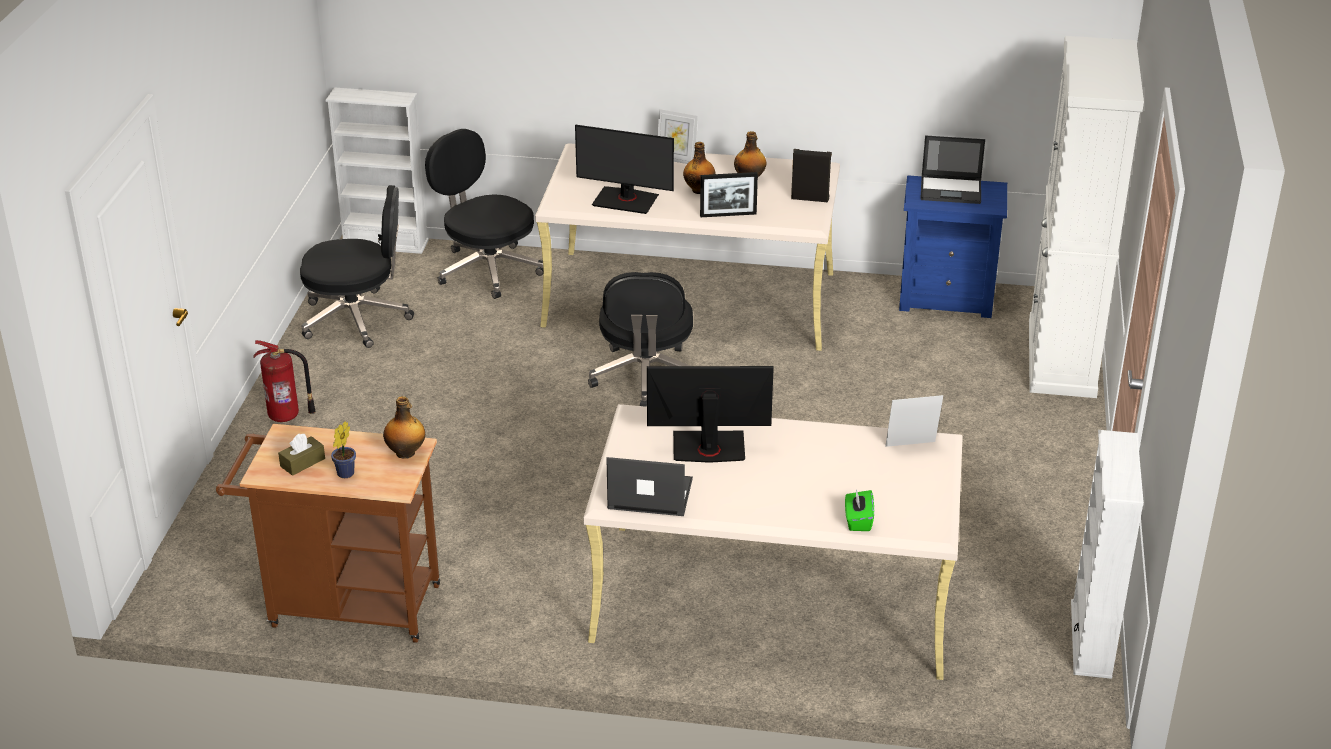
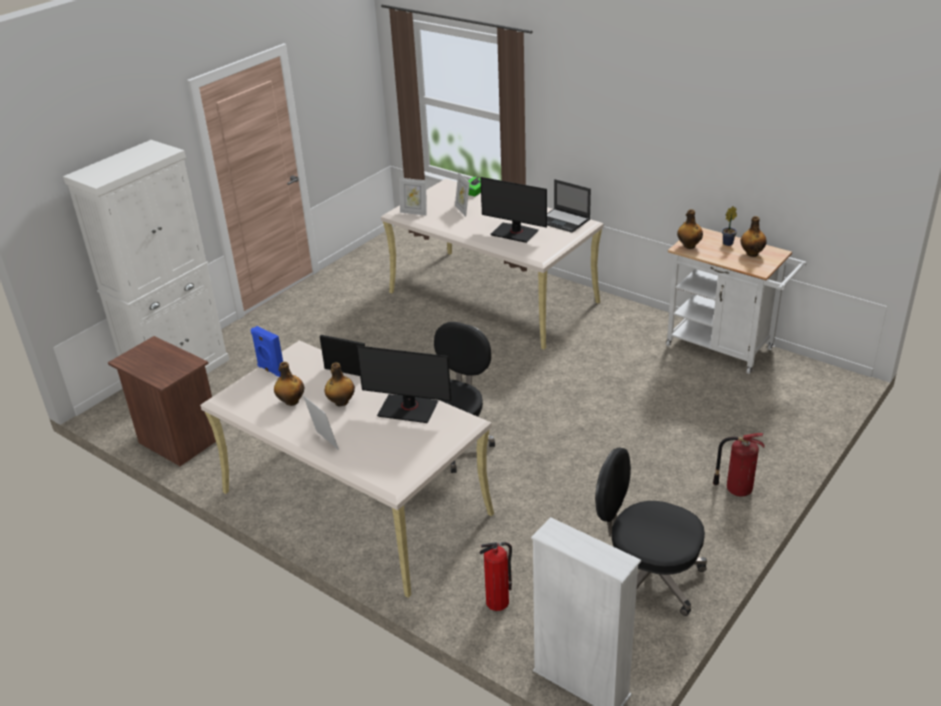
camera: 150 degrees left, 0 degrees up
brown cart [216,424,440,643] -> white cart [666,227,806,374]
brown tissue box [278,434,325,476] -> bottle [741,216,767,257]
black office chair [425,129,543,299] -> fire extinguisher [480,542,512,611]
monitor [575,124,674,214] -> monitor turned 150 degrees clockwise [356,346,451,423]
black speaker [791,149,832,202] -> blue speaker [251,326,283,377]
blue nightstand [899,175,1007,318] -> brown nightstand [108,336,216,466]
laptop [920,135,985,204] -> none
white bookcase [1071,430,1144,679] -> none
none -> picture frame [455,172,470,217]

